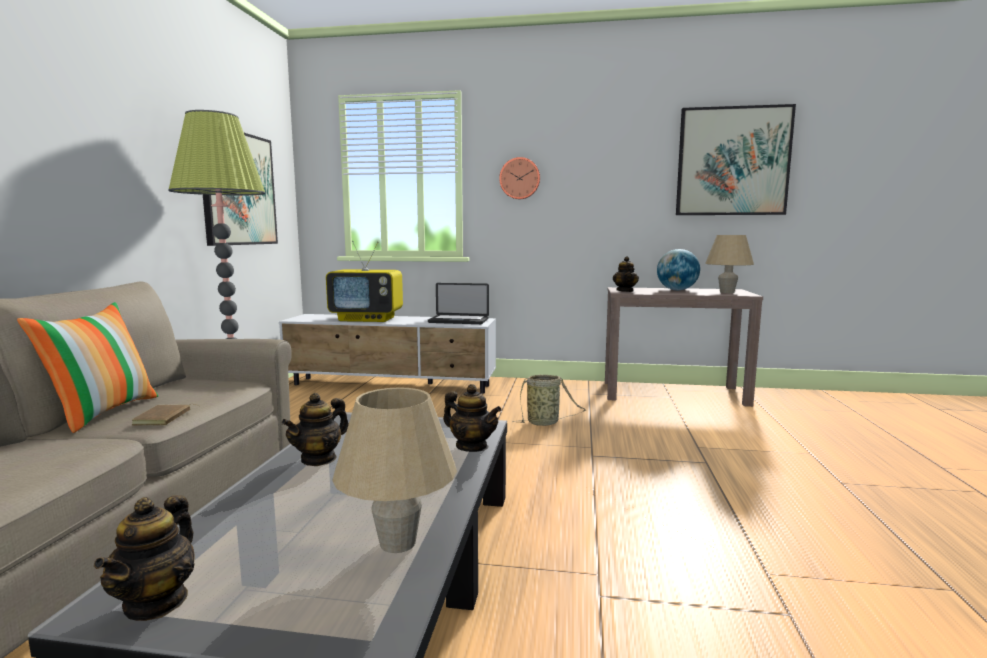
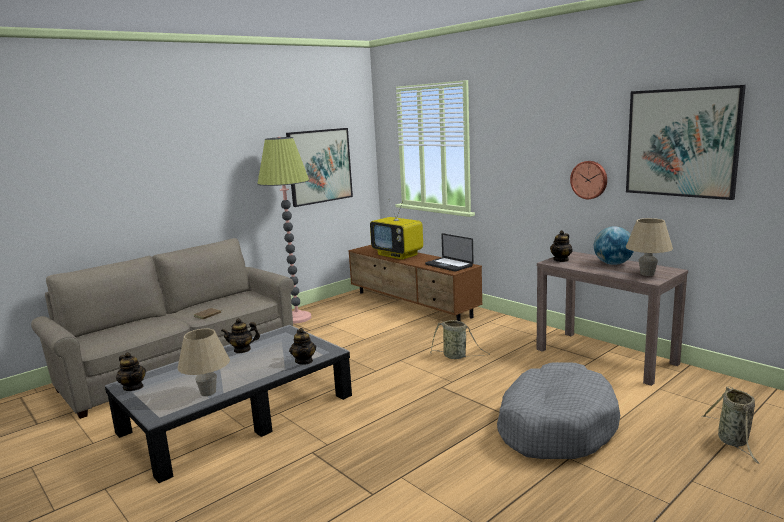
camera: 40 degrees right, 5 degrees up
pillow [17,302,158,433] -> none
teapot [94,495,195,621] -> teapot turned 90 degrees counterclockwise [116,352,146,391]
white tv stand [279,314,496,394] -> brown tv stand [348,245,483,321]
wall clock [499,157,540,199] -> wall clock moved to [570,161,607,199]
none -> grey dog bed [497,362,620,459]
none -> basket [702,387,760,464]

